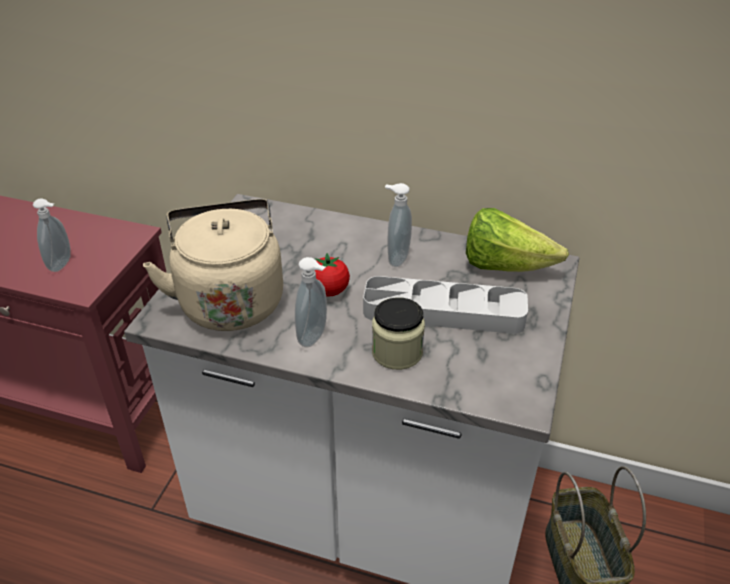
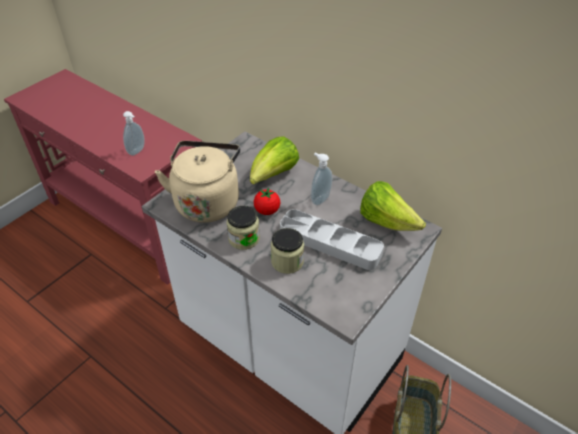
camera: 20 degrees right, 5 degrees up
soap dispenser [295,257,327,347] -> jar [227,206,260,250]
none -> lettuce [250,137,299,184]

